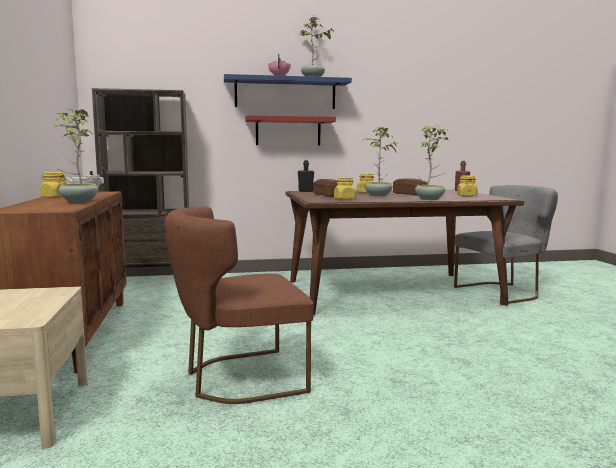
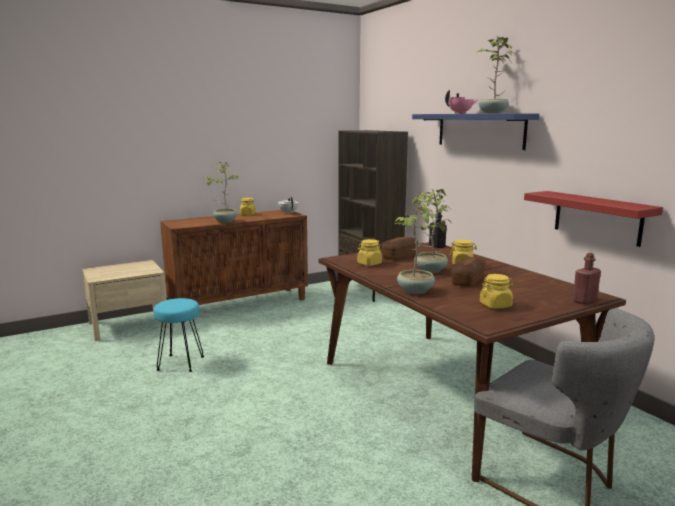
camera: 70 degrees right, 5 degrees up
brown chair [163,206,314,404] -> turquoise stool [154,298,204,372]
red shelf [245,115,336,146] -> red shelf moved to [524,191,663,247]

